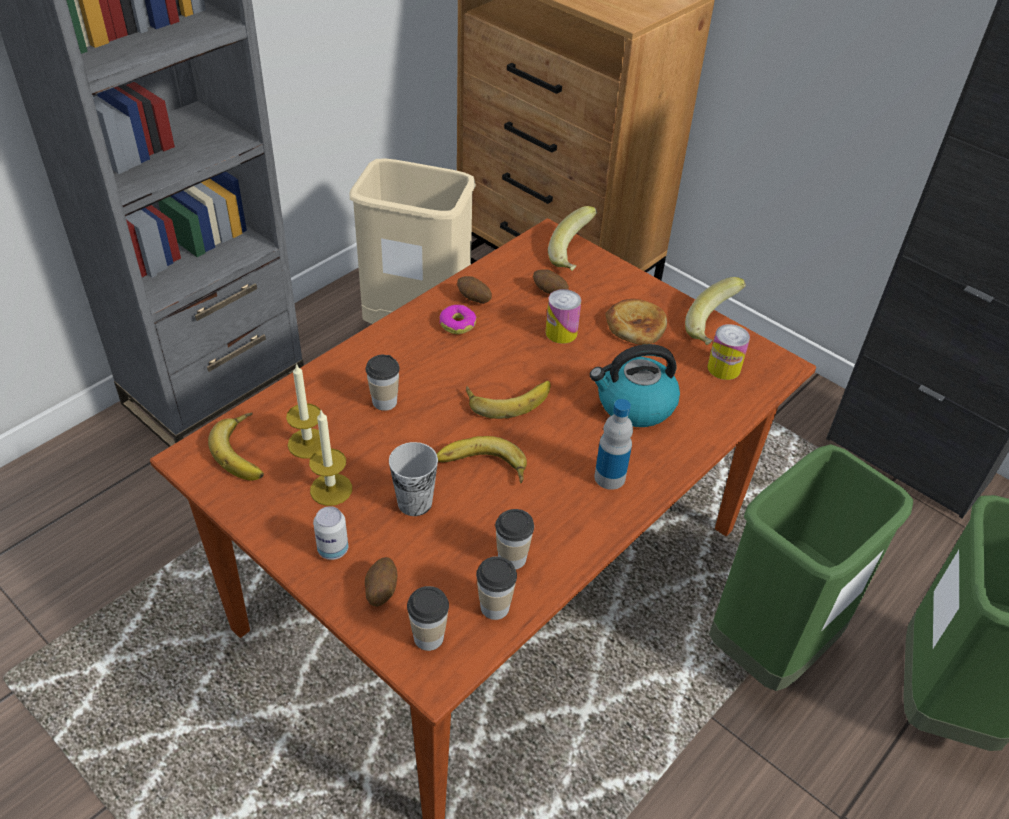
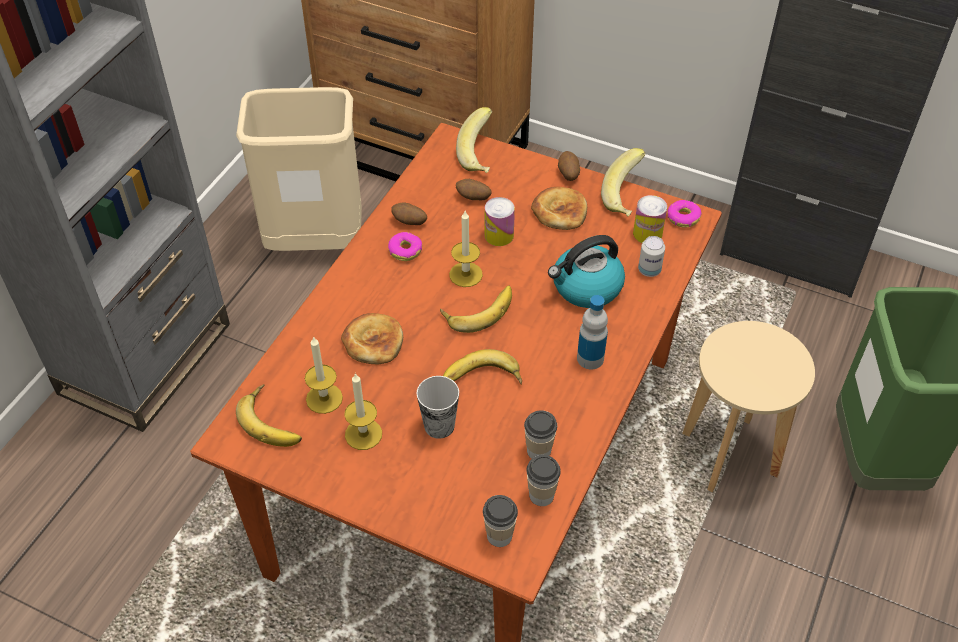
camera: 15 degrees left, 5 degrees up
can [313,506,348,560] -> can moved to [638,236,665,277]
potato [365,557,398,607] -> potato moved to [558,151,580,181]
cup [366,355,400,411] -> bread [341,313,403,365]
green trash can [709,444,913,691] -> beige stool [682,321,815,492]
none -> candle [449,211,483,287]
none -> donut [667,200,702,228]

